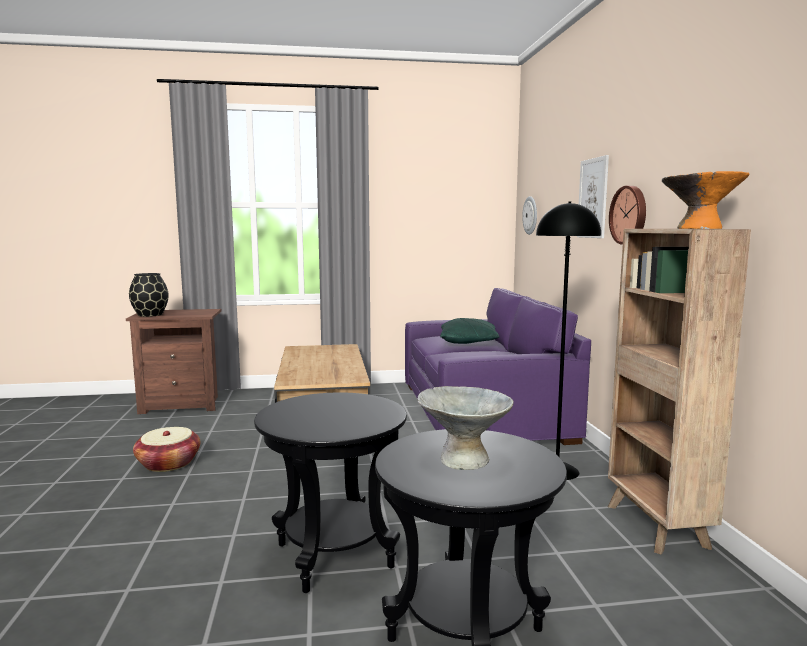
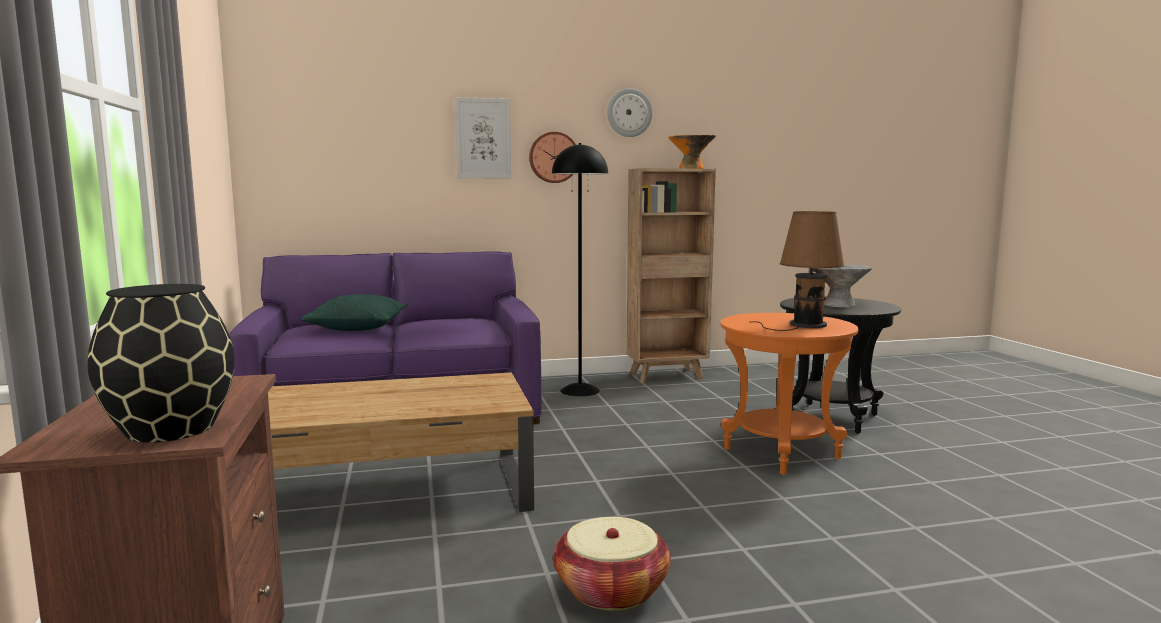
camera: 95 degrees left, 0 degrees up
black side table [254,392,407,593] -> orange side table [720,313,859,475]
wall clock [522,196,537,235] -> wall clock moved to [607,88,652,137]
none -> brown table lamp [753,211,845,331]

